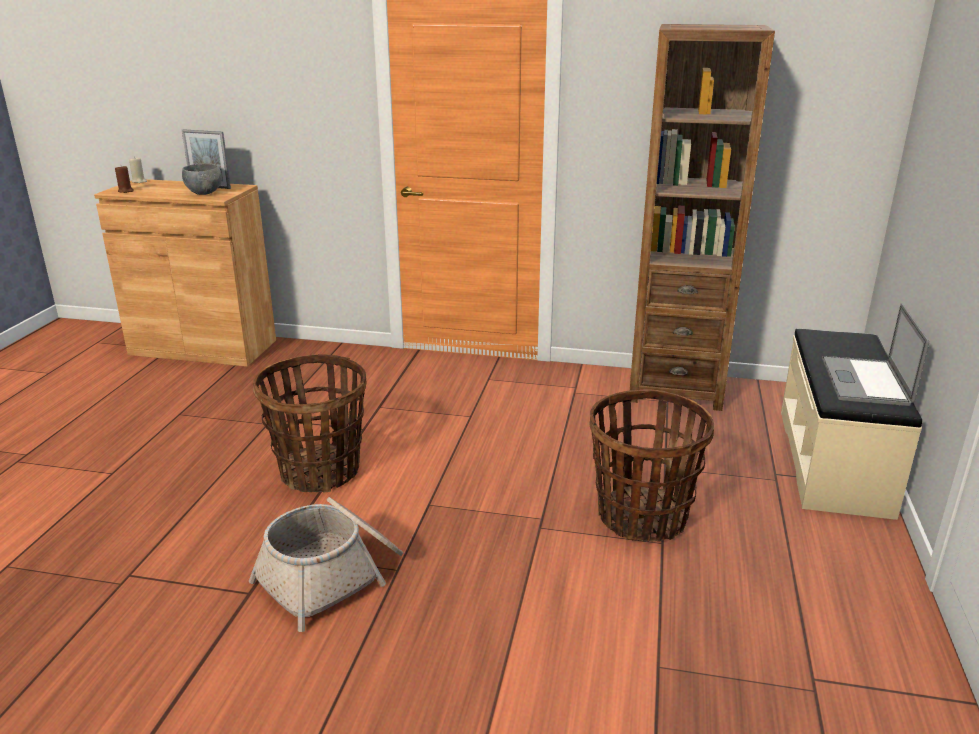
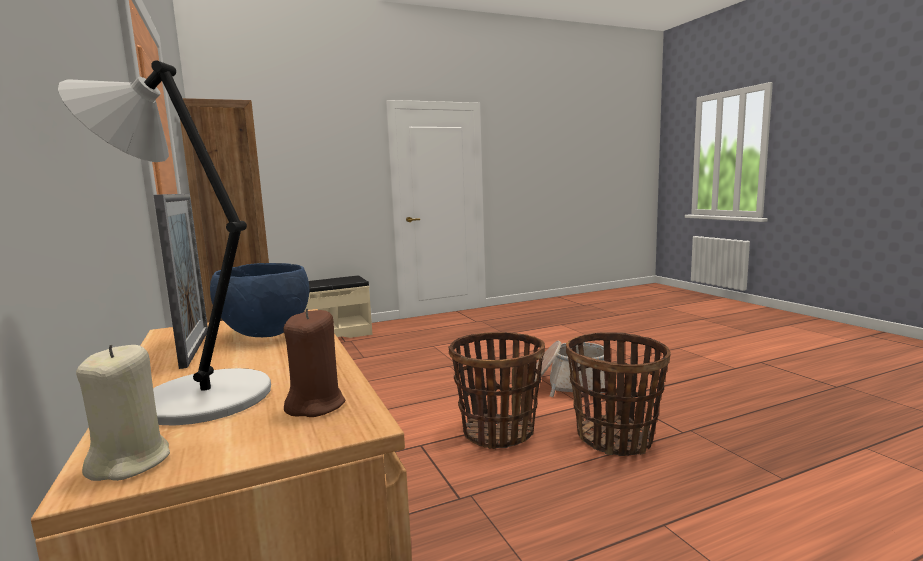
camera: 125 degrees left, 15 degrees down
grey bowl [182,163,222,195] -> blue bowl [210,263,309,337]
basket [589,389,714,542] -> basket moved to [566,332,671,456]
laptop [822,303,929,406] -> none
none -> grey table lamp [58,60,271,426]

